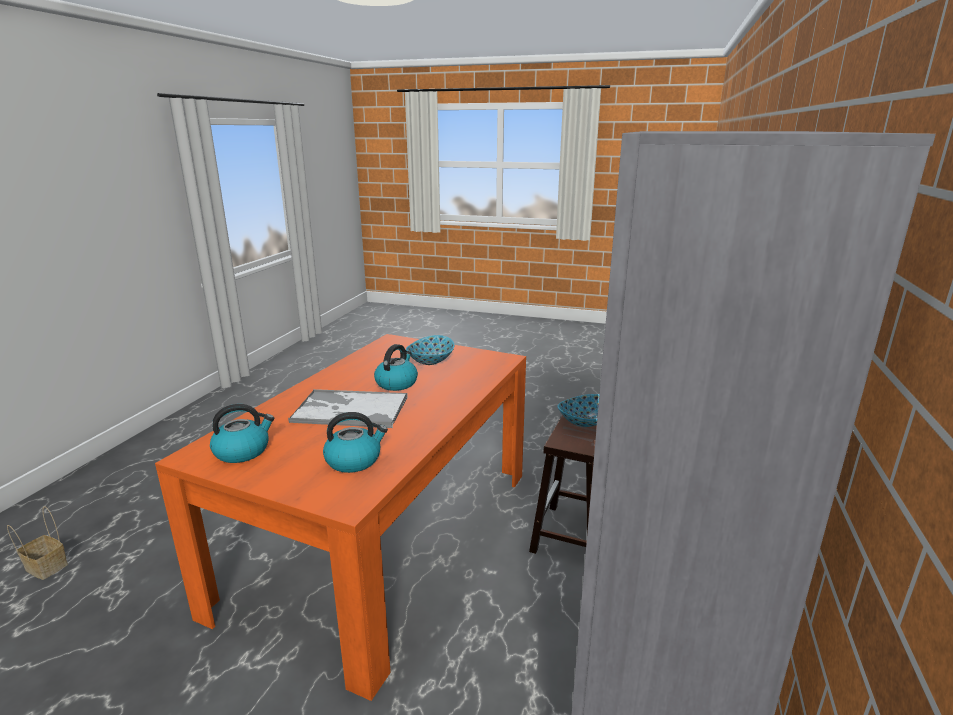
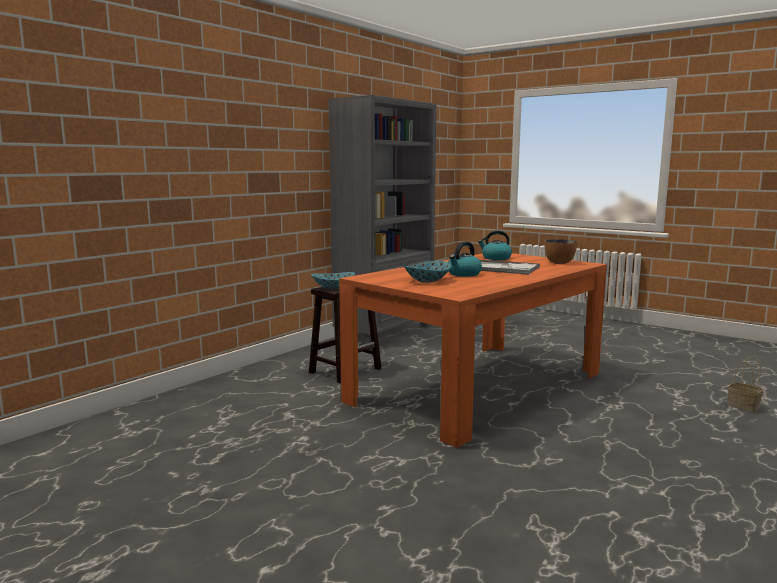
camera: 160 degrees left, 10 degrees down
kettle [210,404,274,463] -> bowl [544,239,577,264]

